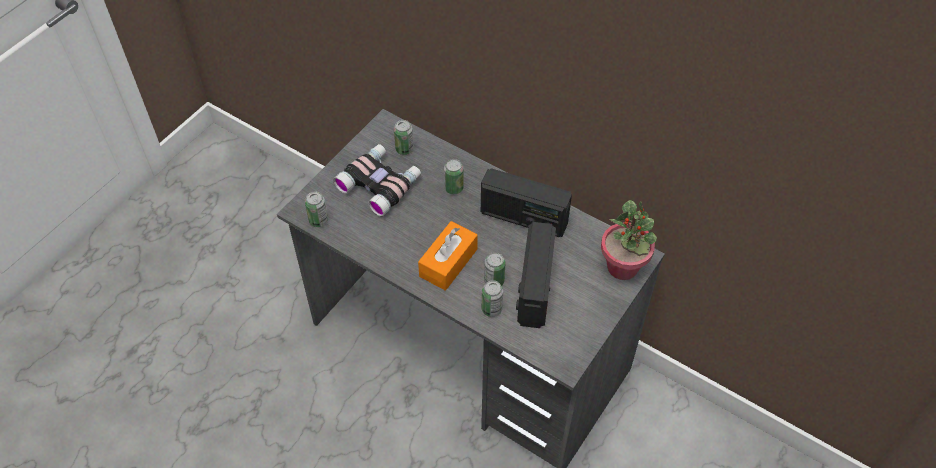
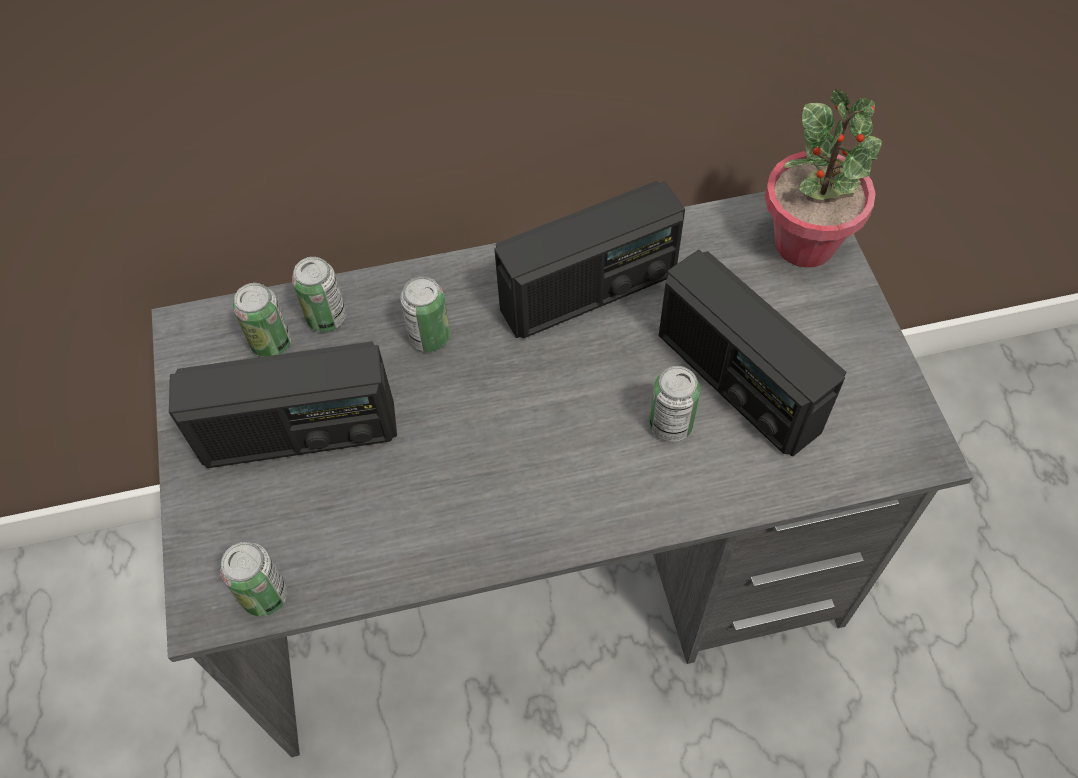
camera: 45 degrees left, 5 degrees up
binoculars [333,144,421,217] -> radio [169,341,397,468]
orange tissue box [418,221,478,290] -> none
can [482,280,503,317] -> can moved to [292,257,346,332]

